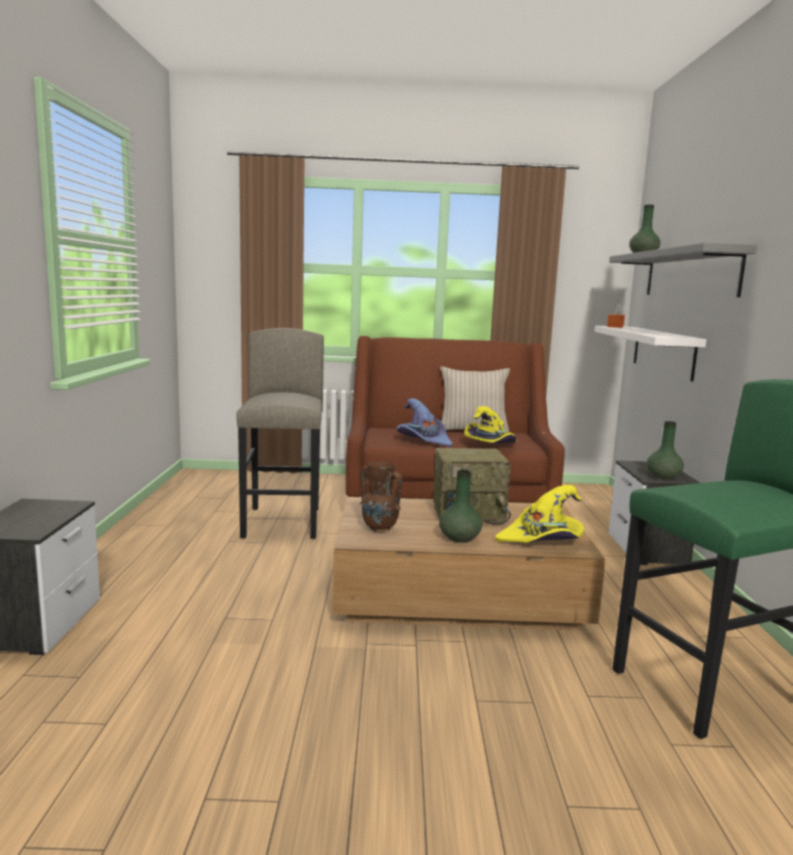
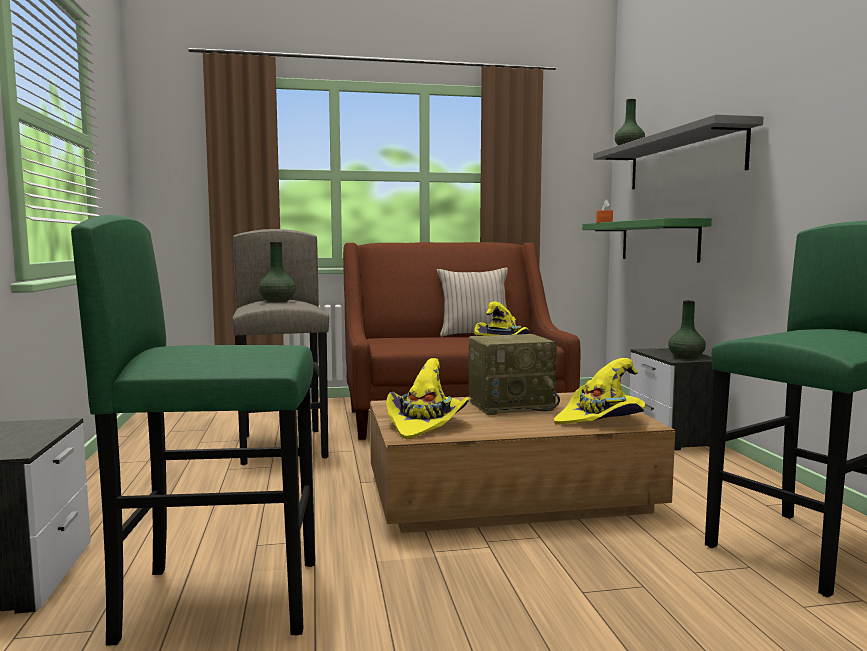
camera: 10 degrees left, 5 degrees down
brown vase [360,461,402,532] -> yellow hat [386,358,469,439]
purple hat [397,399,453,447] -> none
green vase [439,470,482,543] -> green vase moved to [258,242,296,302]
white shelf [594,326,706,382] -> green shelf [582,218,712,263]
none -> green stool [71,215,315,646]

